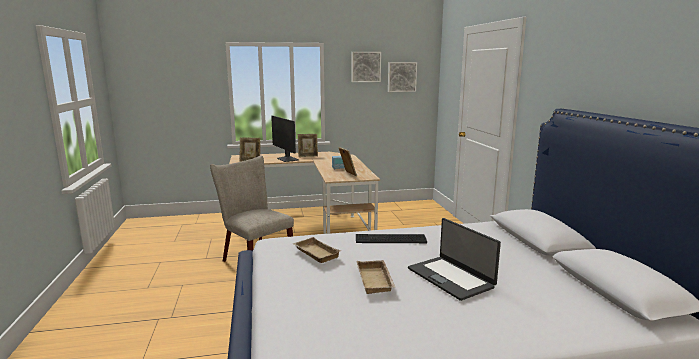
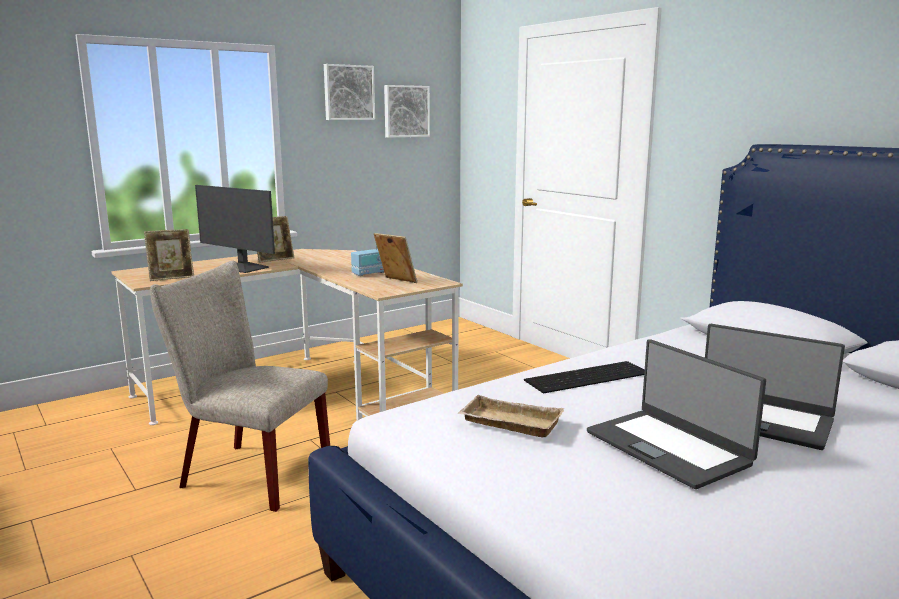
camera: 25 degrees left, 0 degrees up
beige tray [357,260,396,294] -> laptop [587,339,766,489]

